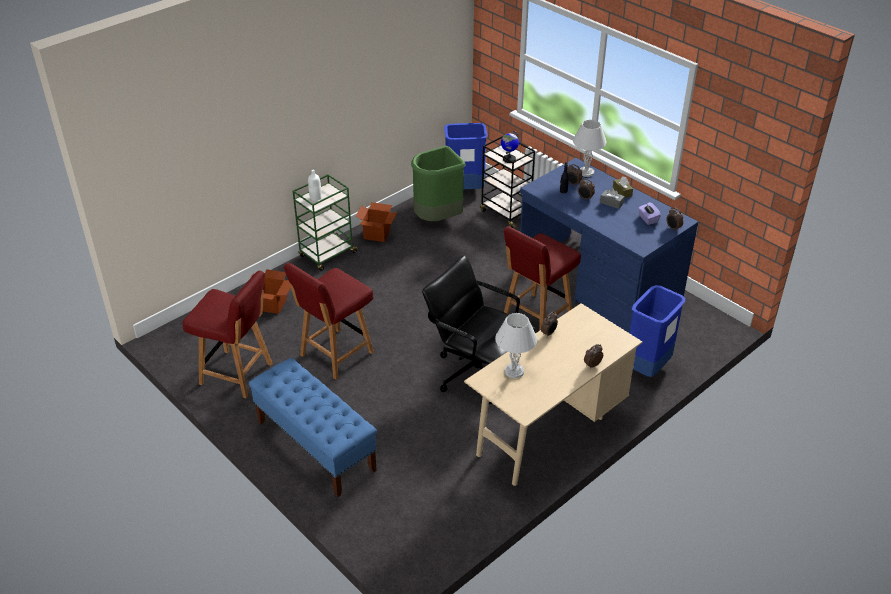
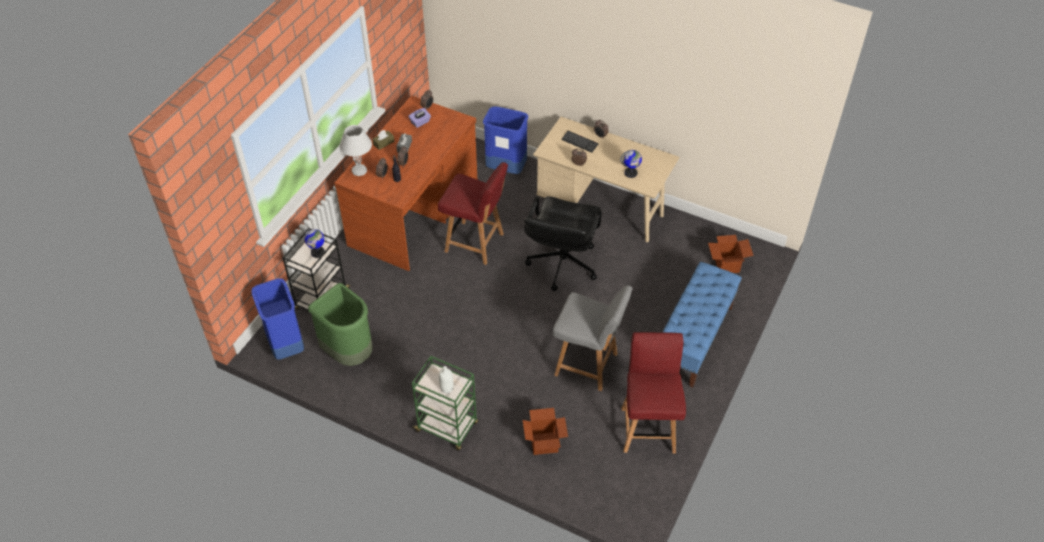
camera: 110 degrees left, 10 degrees up
red chair [284,263,374,380] -> grey chair [552,285,633,391]
cardboard box [356,202,397,242] -> cardboard box moved to [708,235,754,273]
white table lamp [495,313,537,378] -> globe [620,150,642,178]
blue desk [520,158,698,333] -> brown desk [334,95,477,271]
none -> keyboard [561,131,599,153]

